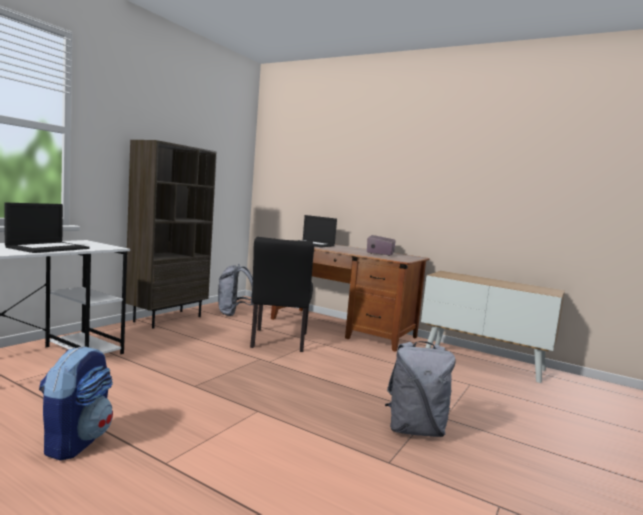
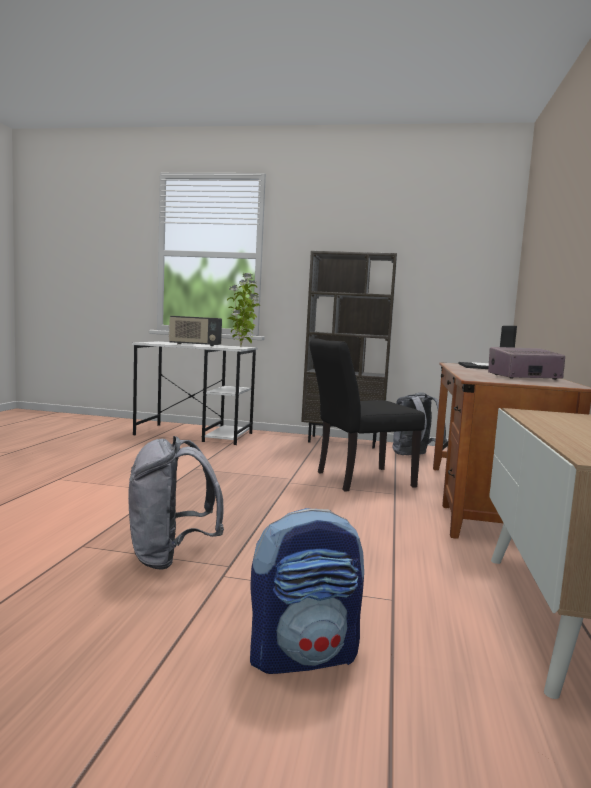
camera: 70 degrees right, 0 degrees up
laptop [5,203,89,253] -> radio [169,316,222,346]
backpack [39,345,113,461] -> backpack moved to [250,508,364,674]
none -> potted plant [227,273,261,346]

